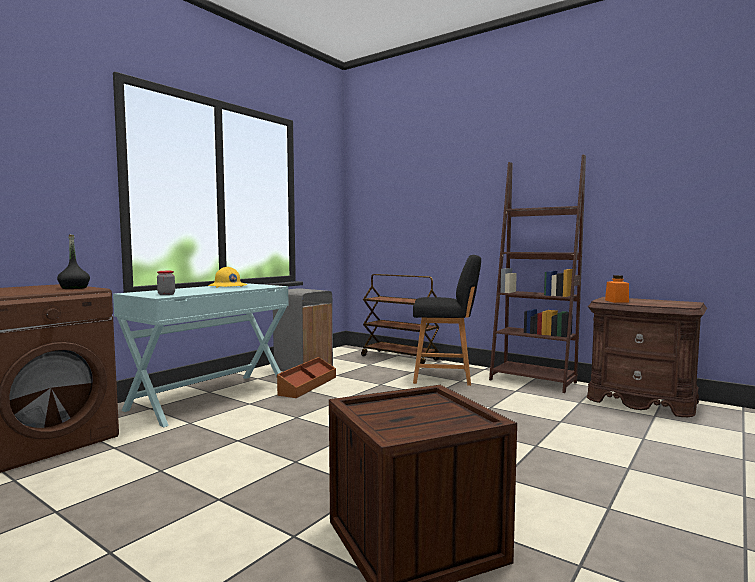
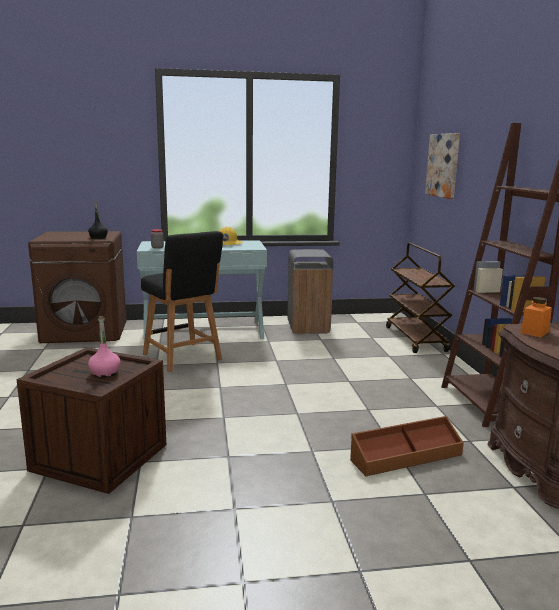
camera: 45 degrees right, 10 degrees up
brown storage box [277,357,336,398] -> brown storage box moved to [350,416,464,476]
black stool [413,255,481,386] -> black stool moved to [141,231,223,372]
none -> pink bottle [88,317,121,377]
none -> picture [425,133,460,199]

